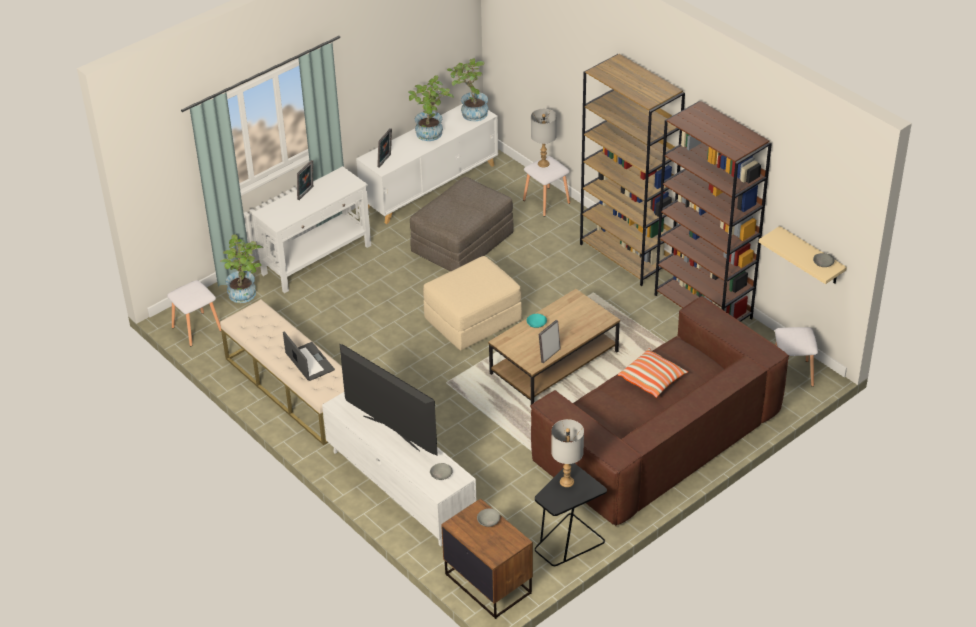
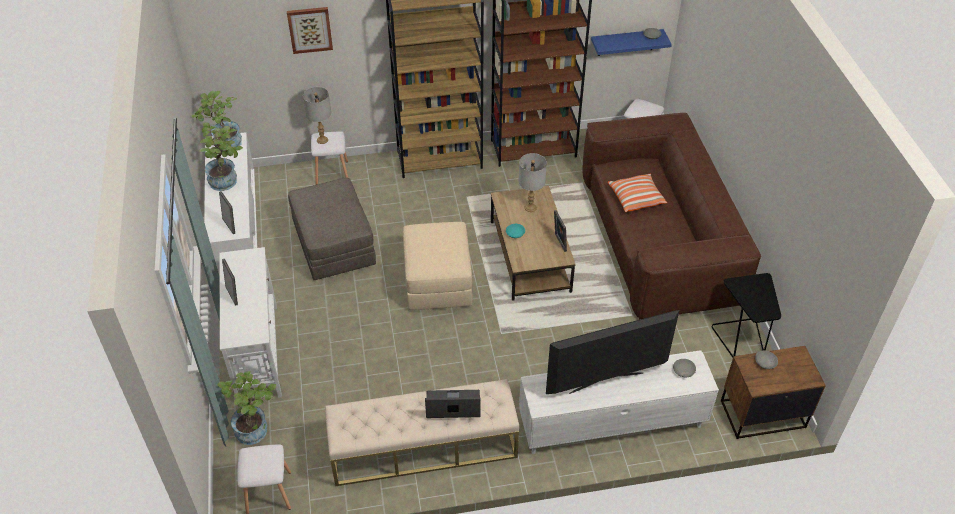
camera: 60 degrees left, 5 degrees up
grey table lamp [551,419,584,487] -> grey table lamp moved to [518,153,547,212]
beige shelf [759,226,847,284] -> blue shelf [591,29,672,56]
none -> picture [287,7,333,54]

